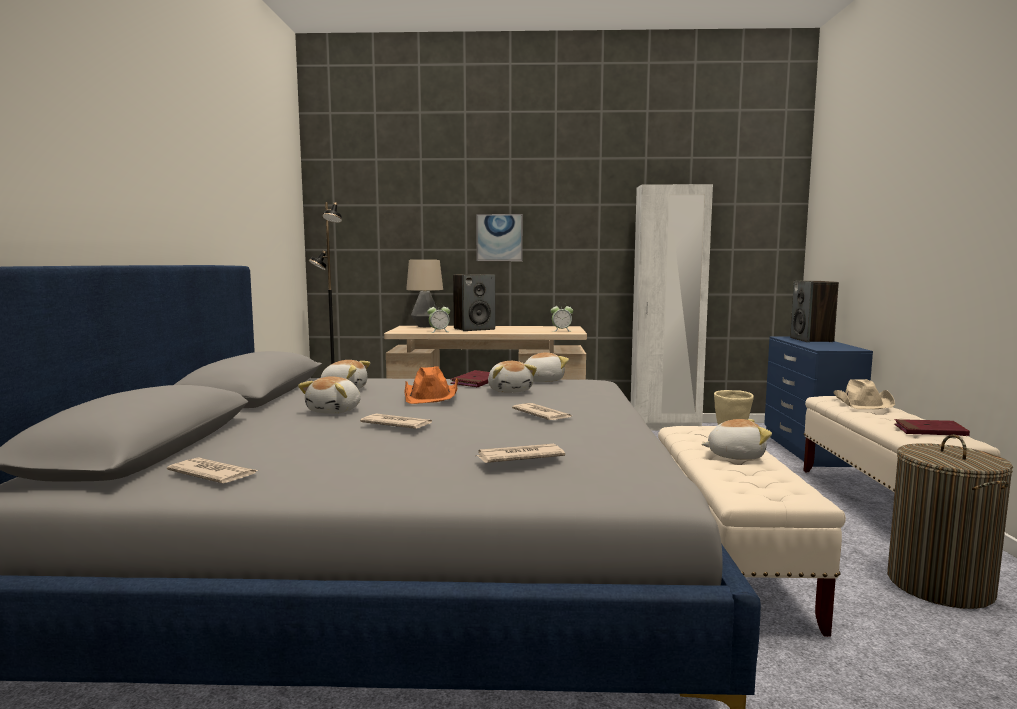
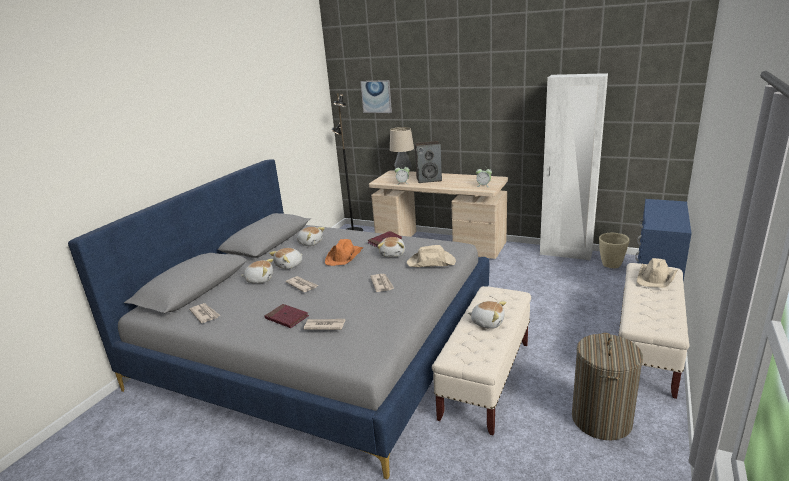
camera: 25 degrees right, 15 degrees up
picture [476,214,523,261] -> picture moved to [360,80,392,113]
plush toy [524,352,569,382] -> plush toy moved to [241,259,273,284]
speaker [790,280,839,342] -> none
red book [894,419,970,436] -> red book moved to [264,304,309,328]
none -> beige hat [407,245,456,267]

